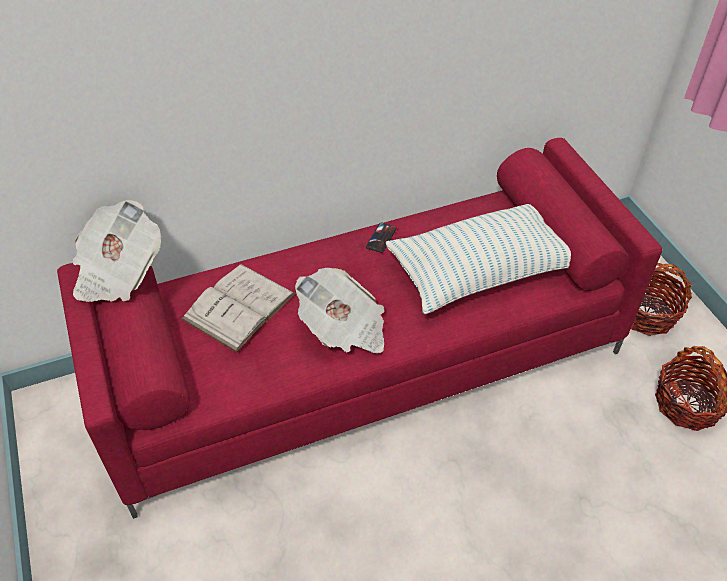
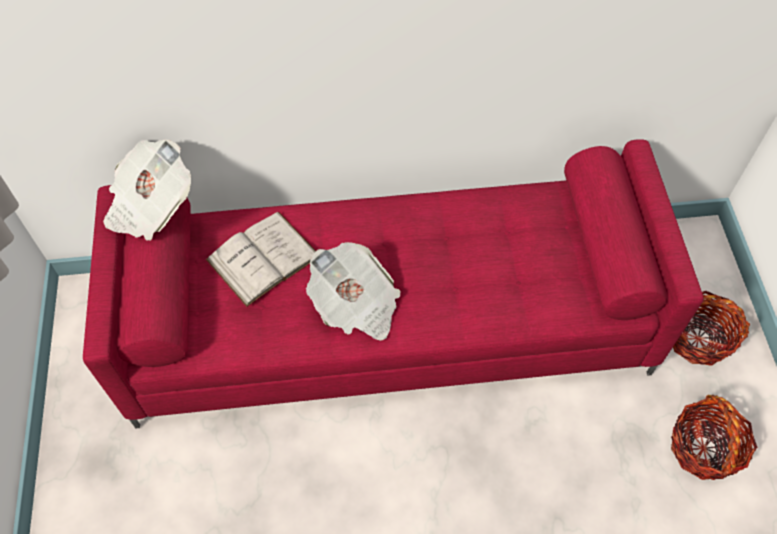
camera: 15 degrees right, 10 degrees up
phone [366,222,396,253] -> none
pillow [386,204,571,314] -> none

